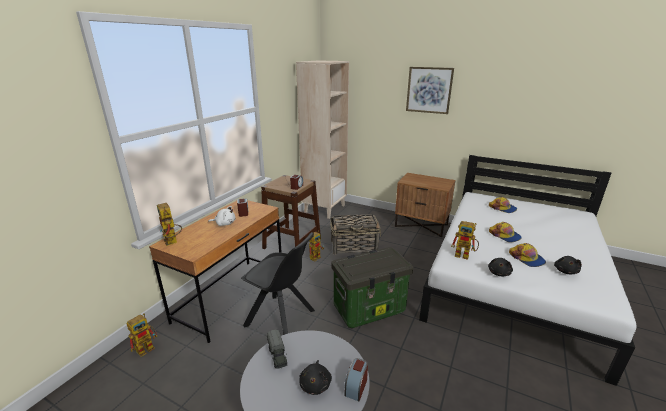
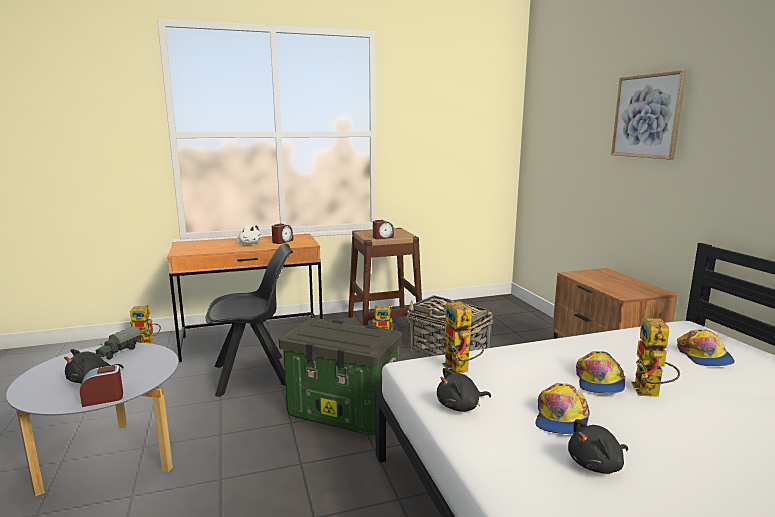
camera: 45 degrees right, 10 degrees down
toy robot [157,203,182,246] -> toy robot moved to [632,318,680,397]
black chair [241,232,315,335] -> black chair turned 90 degrees counterclockwise [205,243,293,397]
beige bookcase [296,60,349,219] -> none

